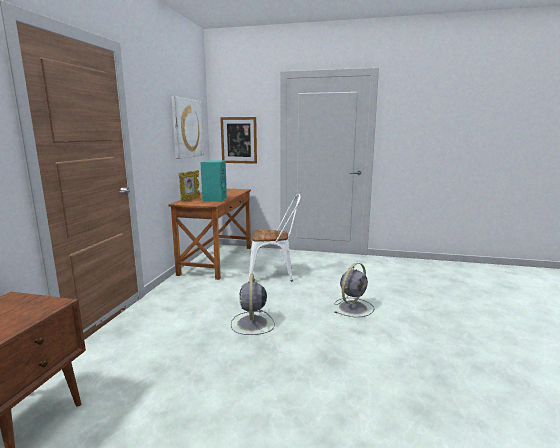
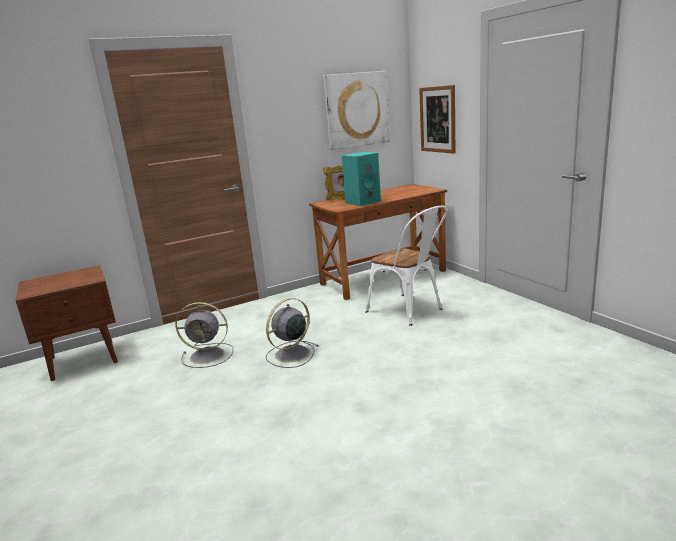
camera: 50 degrees right, 5 degrees up
grey fan [335,263,374,317] -> grey fan moved to [176,302,233,368]

